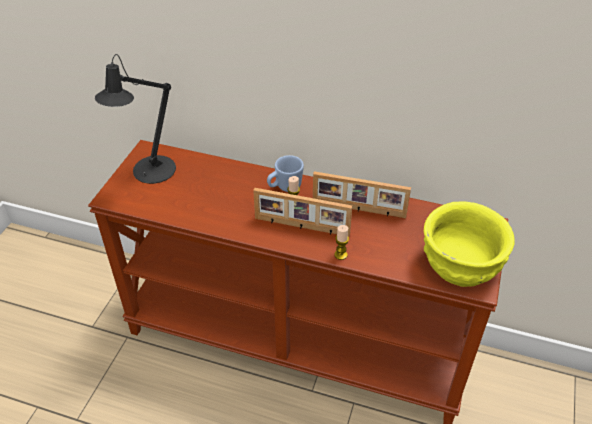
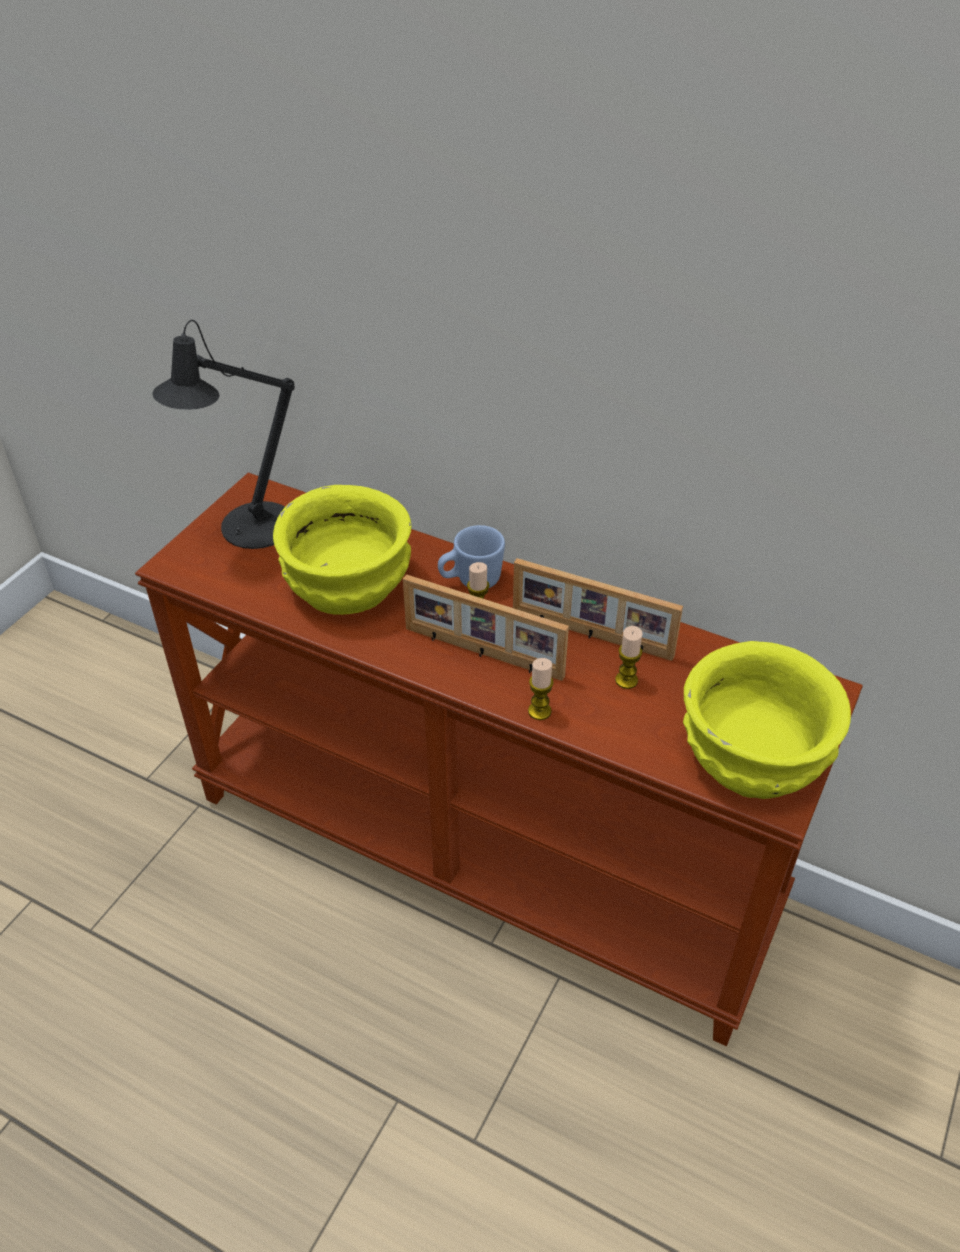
camera: 10 degrees right, 0 degrees up
none -> yellow bowl [273,485,411,615]
none -> candle [615,626,642,689]

